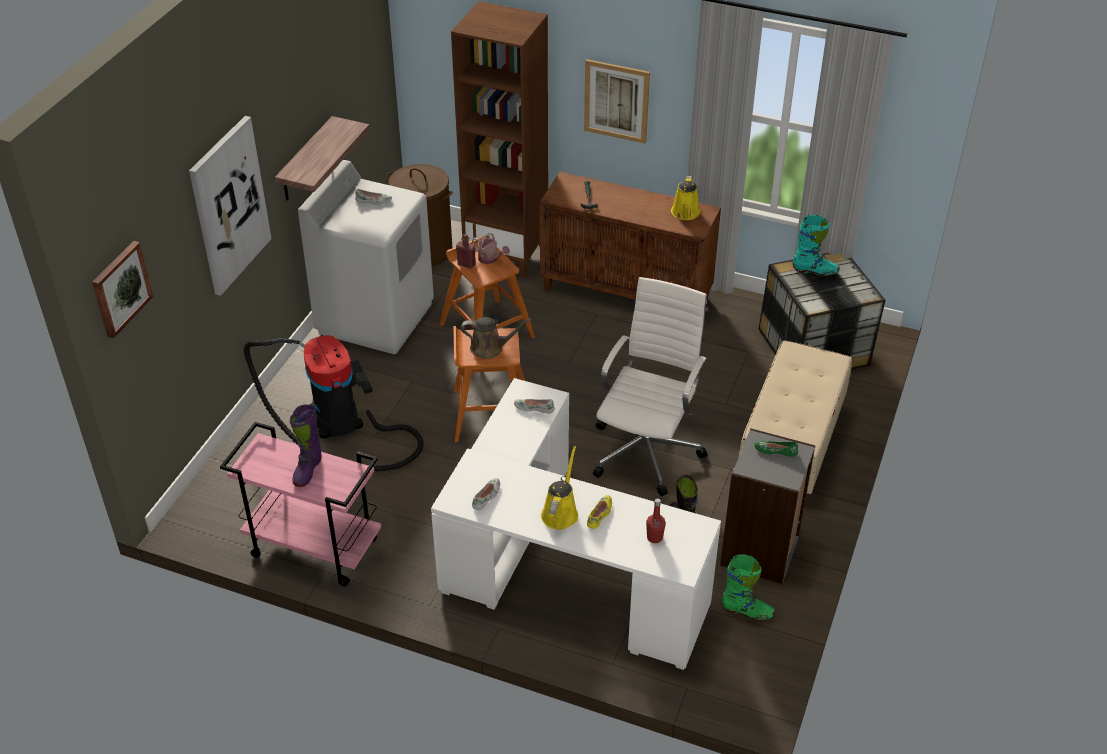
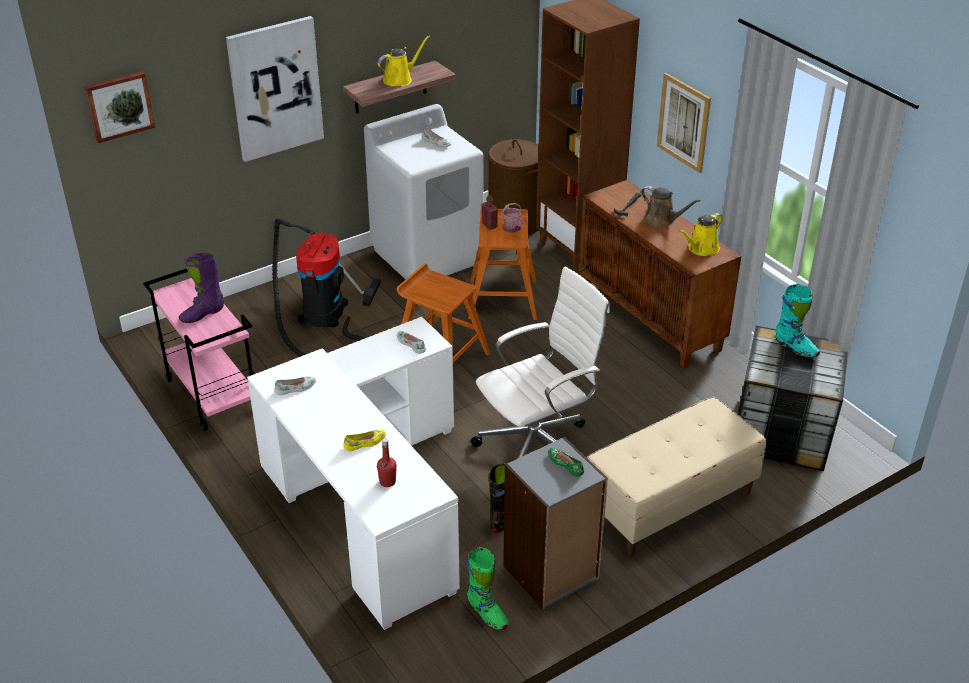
camera: 35 degrees right, 5 degrees down
brown watering can [461,317,532,359] -> brown watering can moved to [641,186,701,227]
yellow watering can [541,446,578,530] -> yellow watering can moved to [378,36,430,86]

